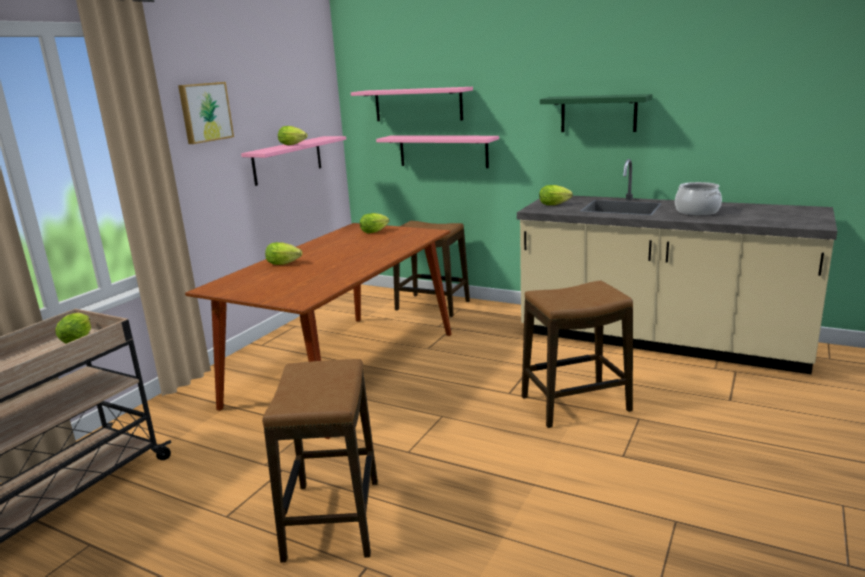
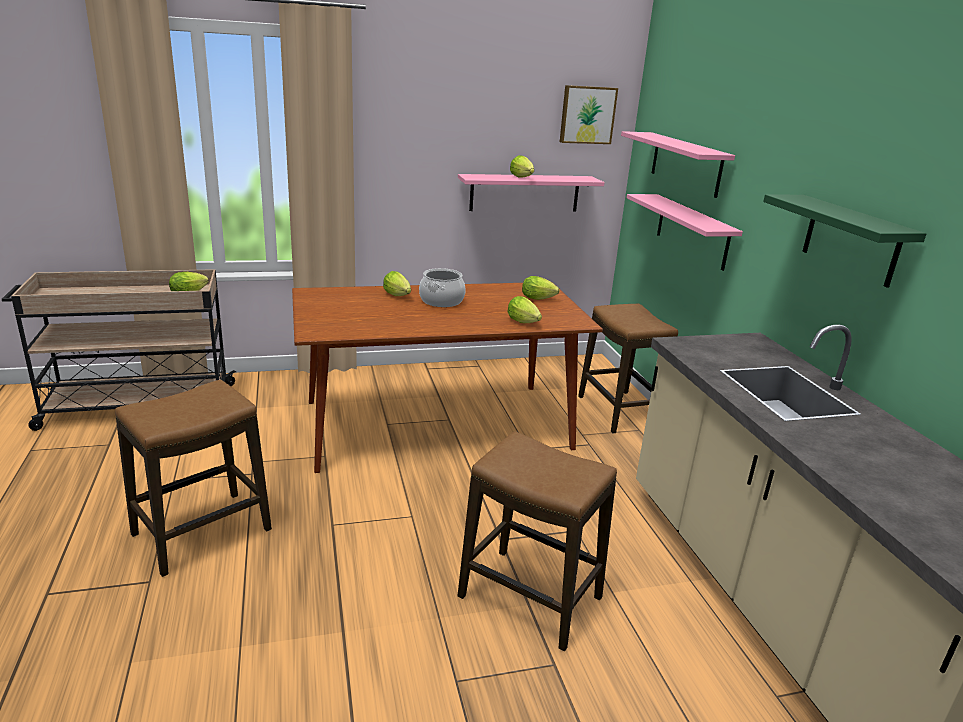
camera: 45 degrees right, 5 degrees up
picture [178,82,234,144] -> picture moved to [560,85,618,144]
lettuce [539,185,573,205] -> lettuce moved to [507,296,542,323]
cooking pot [675,182,722,216] -> cooking pot moved to [419,268,466,307]

